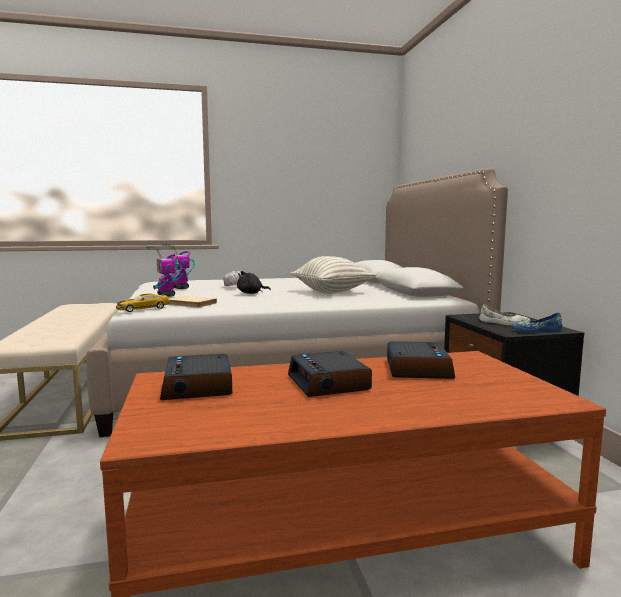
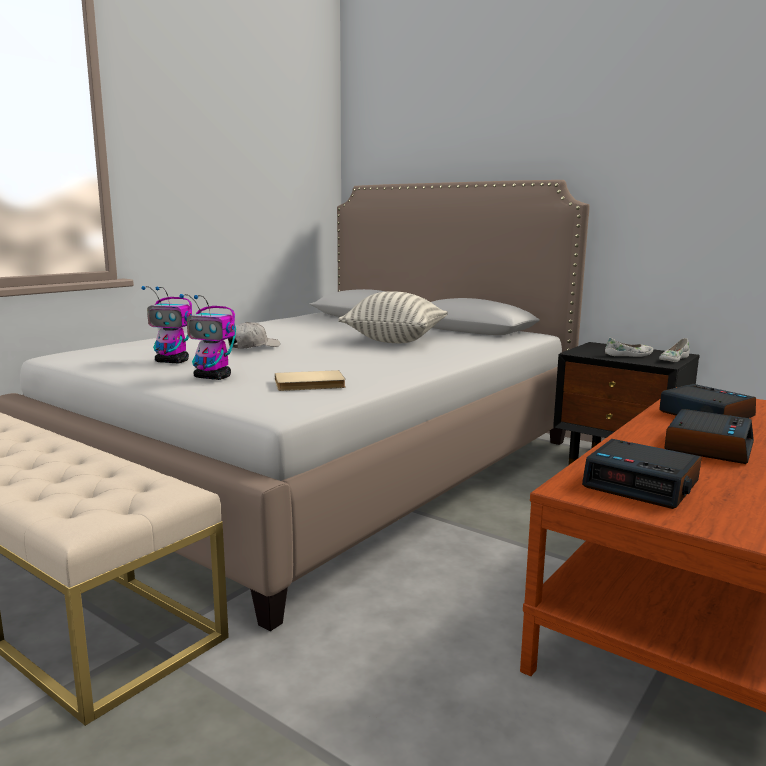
camera: 40 degrees left, 5 degrees up
toy car [116,294,170,312] -> none
black plush toy [237,271,271,294] -> none
alarm clock [288,351,372,397] -> alarm clock turned 90 degrees counterclockwise [665,409,754,464]
blue shoe [511,313,562,333] -> white shoe [659,338,690,362]

